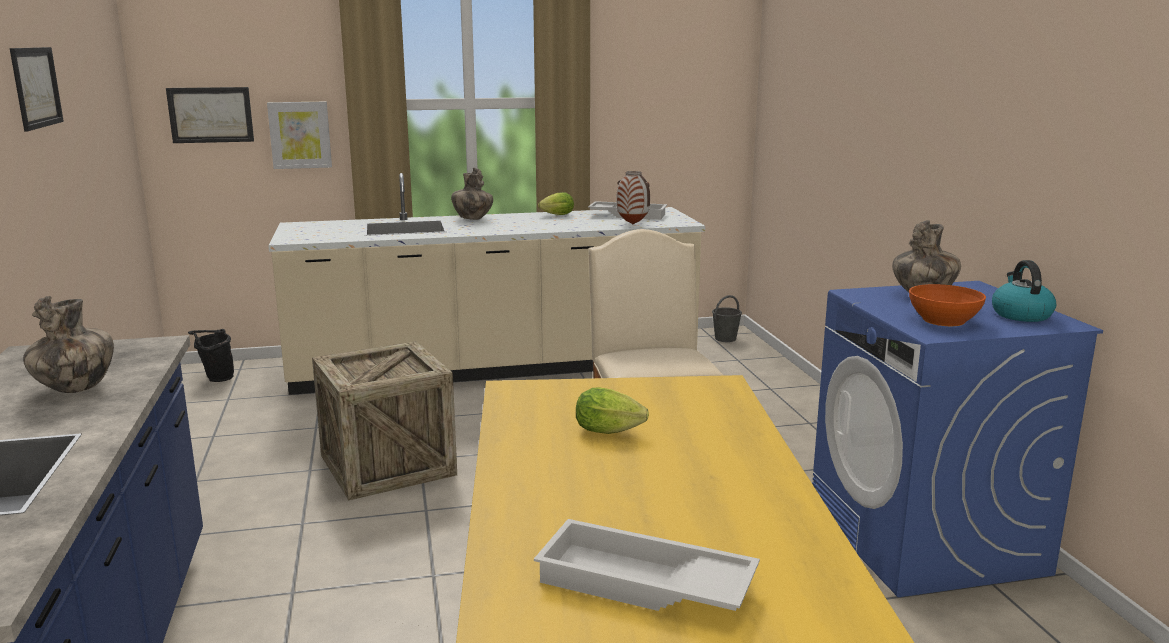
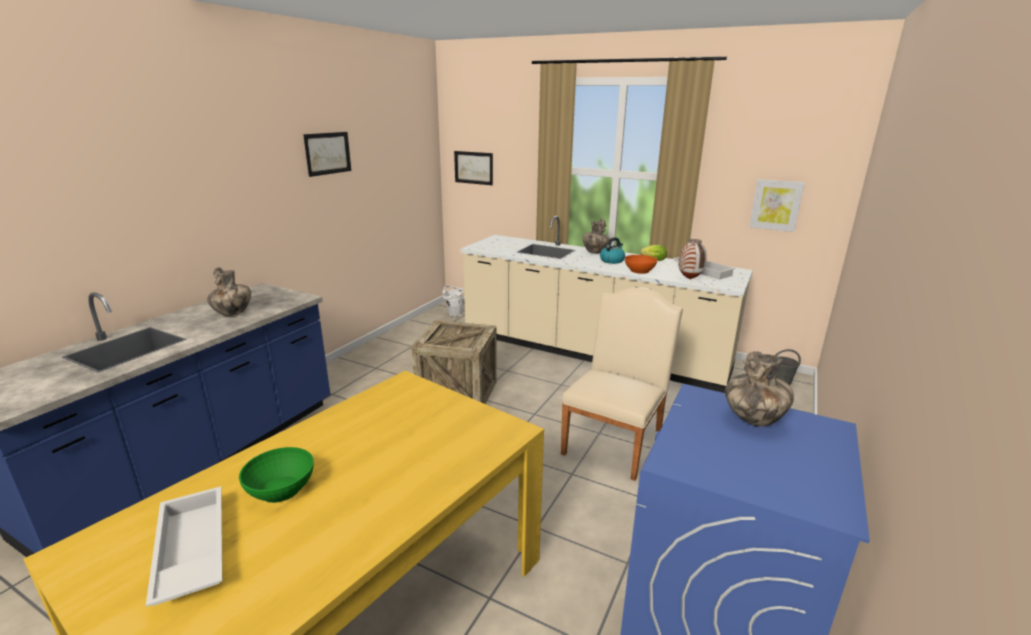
camera: 40 degrees right, 5 degrees up
black bucket [188,329,234,382] -> white bucket [442,285,463,317]
picture [267,102,332,169] -> picture moved to [749,179,805,232]
lettuce [576,387,649,434] -> none
orange bowl [909,284,986,326] -> orange bowl moved to [625,255,658,274]
kettle [992,260,1056,322] -> kettle moved to [600,237,625,264]
none -> green bowl [239,447,314,503]

